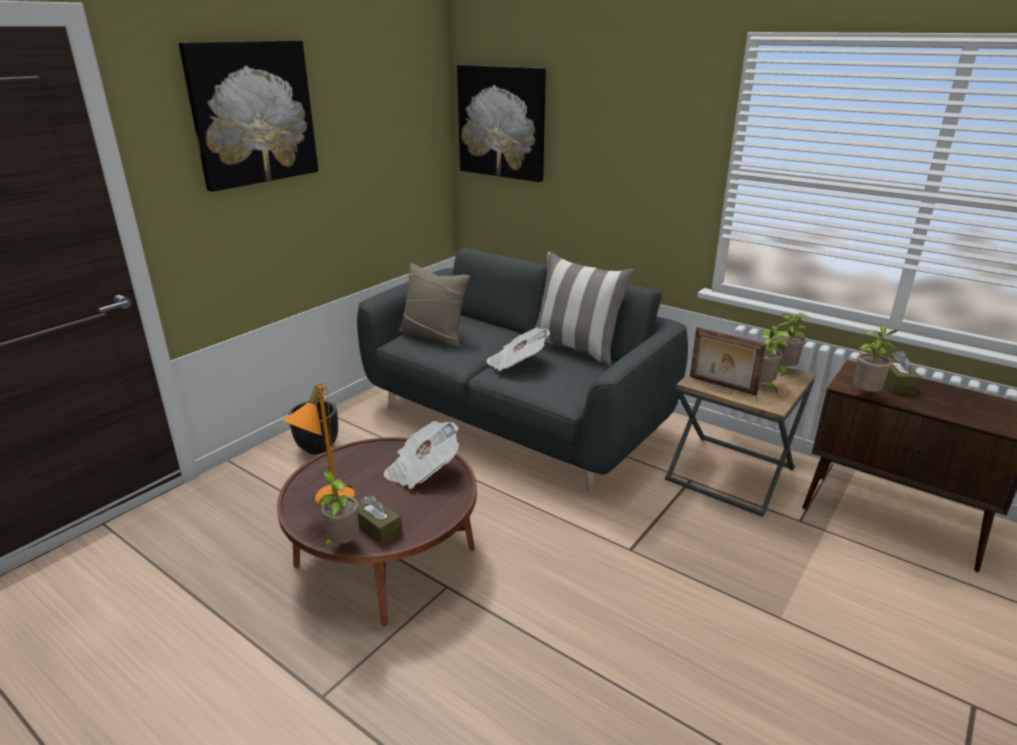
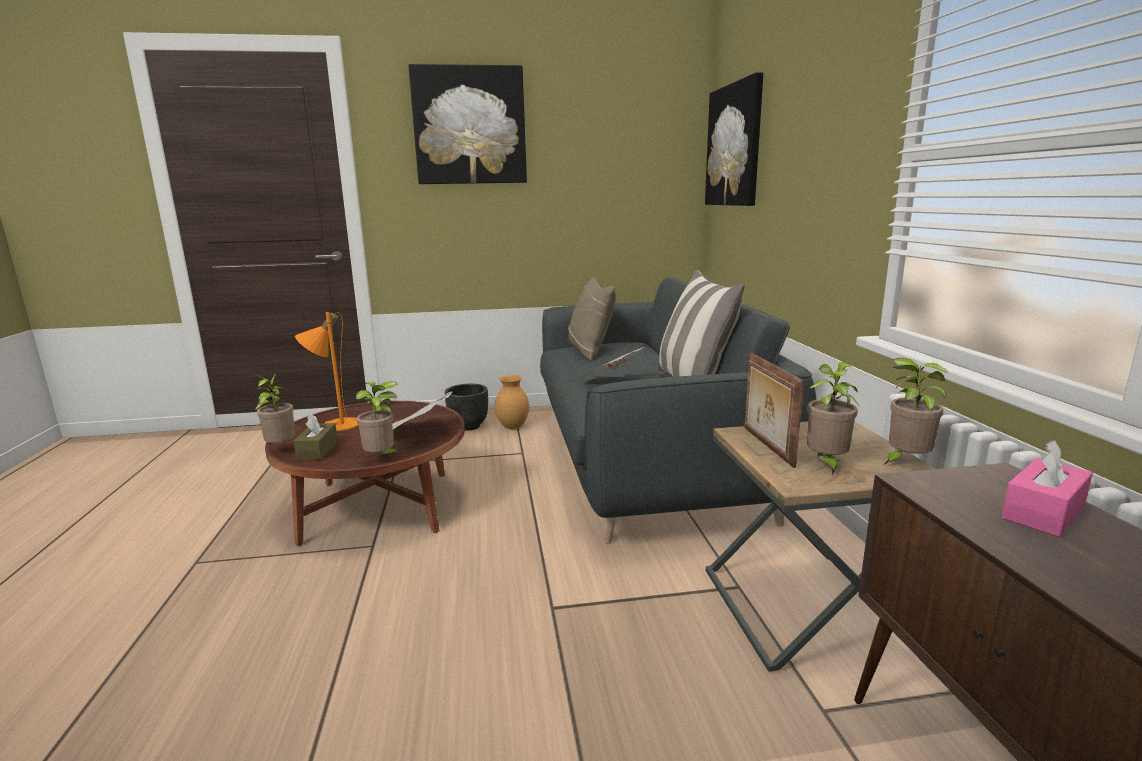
camera: 45 degrees right, 10 degrees down
potted plant [853,325,898,392] -> potted plant moved to [356,381,402,455]
brown tissue box [885,350,922,394] -> pink tissue box [1001,440,1093,537]
none -> brown vase [495,375,529,429]

